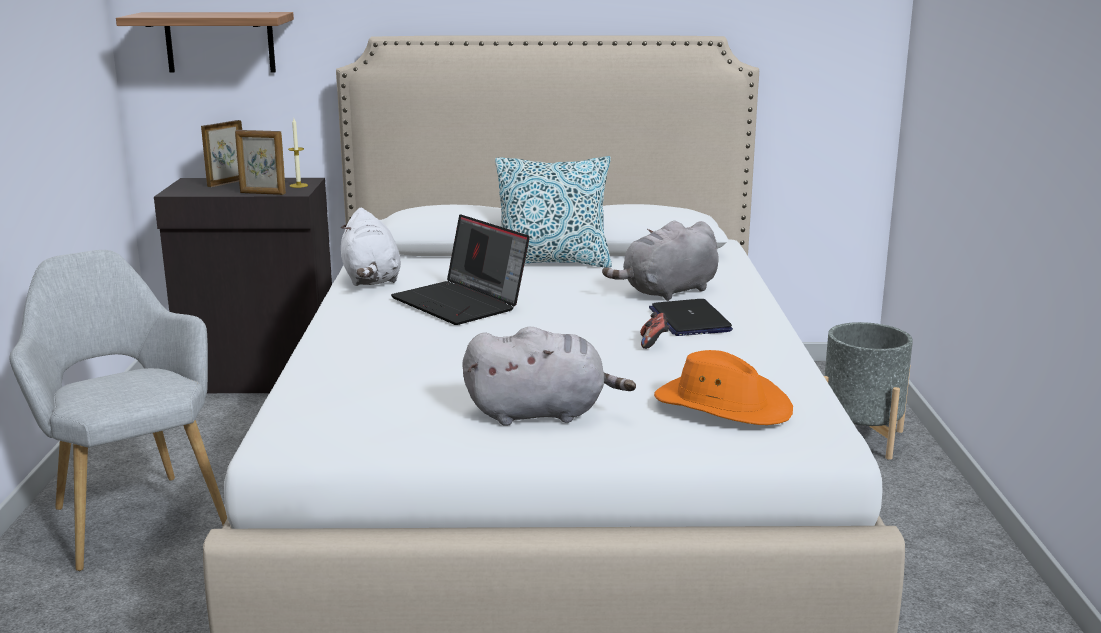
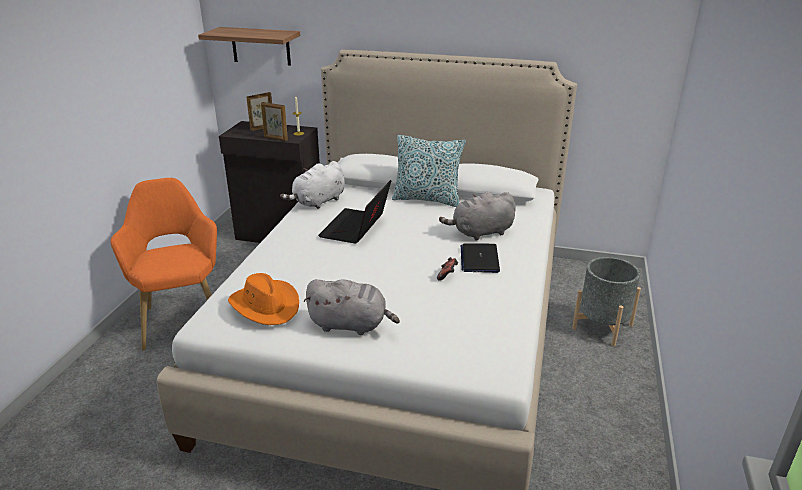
camera: 15 degrees right, 10 degrees up
grey armchair [9,250,227,571] -> orange armchair [111,178,217,351]
white plush toy [341,208,401,286] -> white plush toy turned 45 degrees clockwise [280,161,345,209]
laptop [391,214,530,325] -> laptop turned 45 degrees clockwise [318,180,391,244]
orange hat [654,350,793,425] -> orange hat moved to [228,273,299,325]

